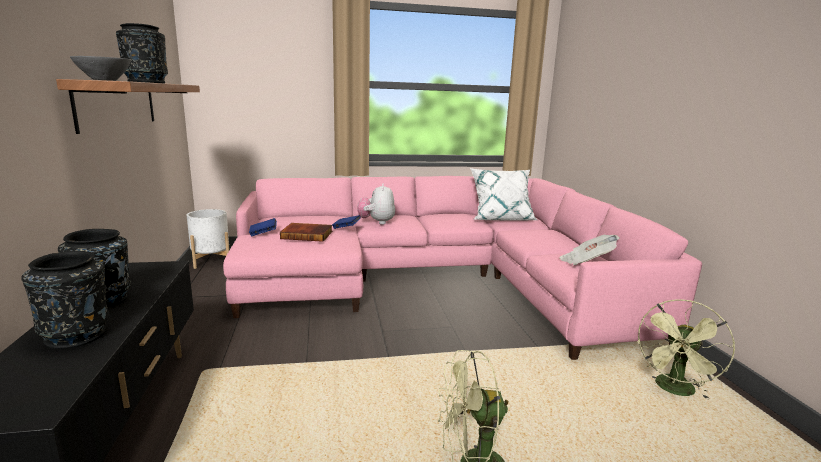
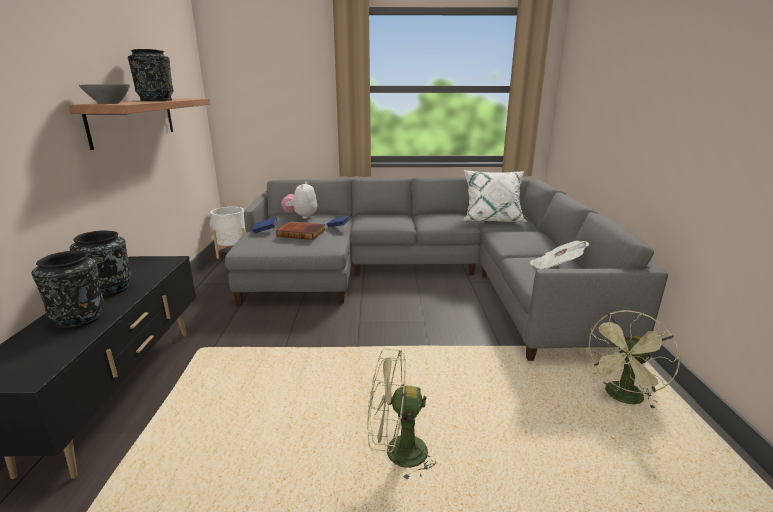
camera: 10 degrees right, 5 degrees up
pink sofa [223,176,702,360] -> grey sofa [225,177,668,361]
plush toy [357,184,395,225] -> plush toy moved to [281,181,317,219]

